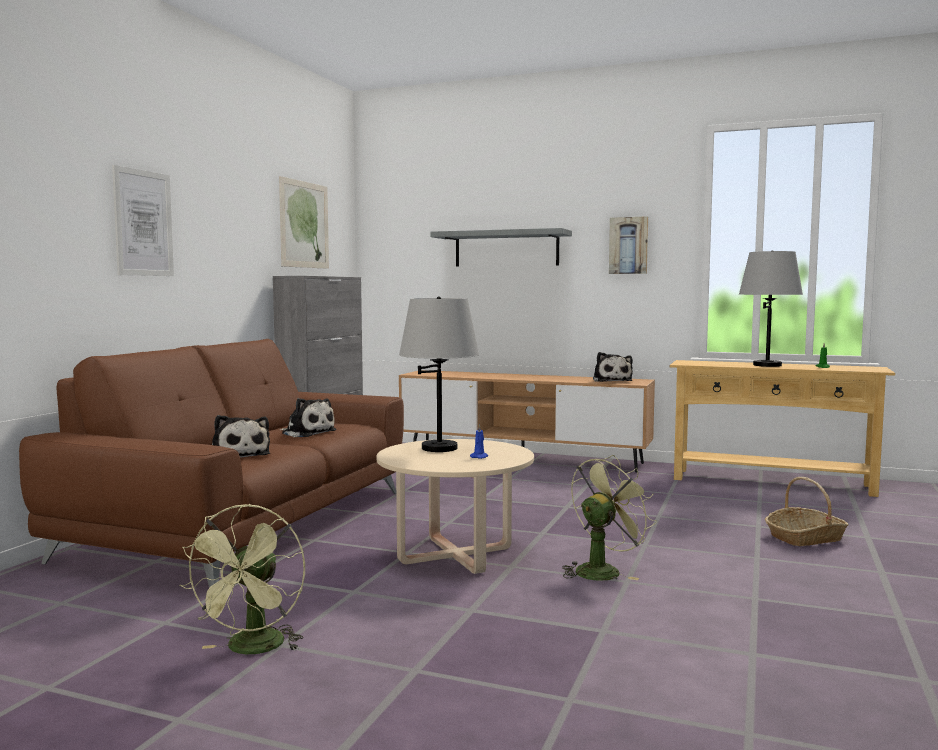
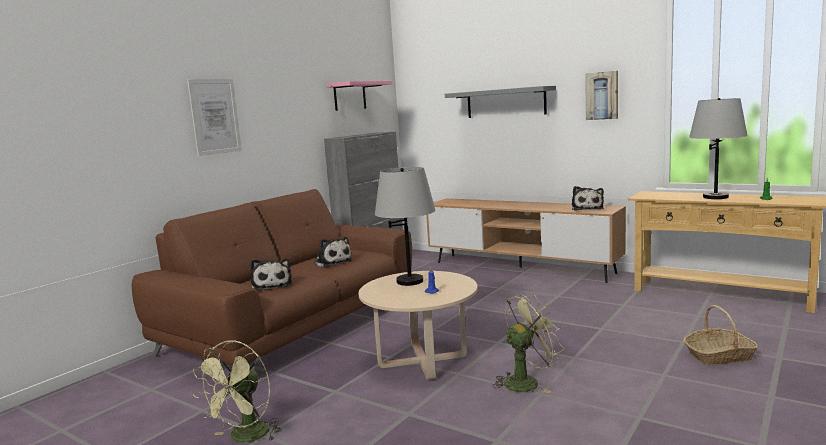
camera: 15 degrees right, 5 degrees up
picture [279,176,329,269] -> pink shelf [326,81,392,111]

